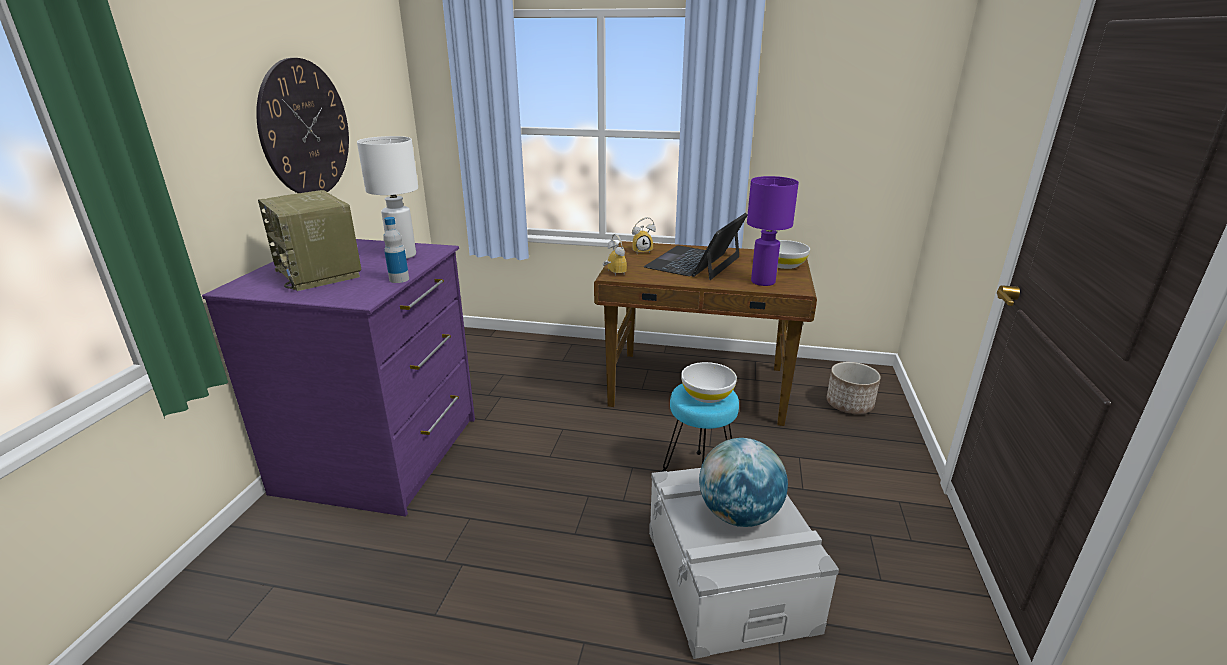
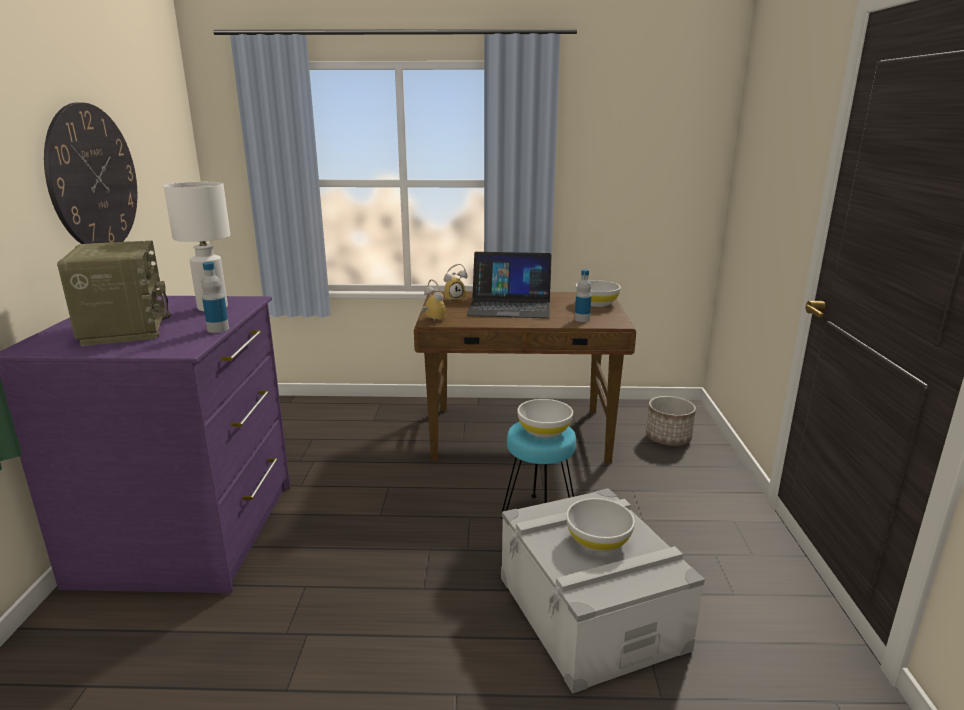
camera: 10 degrees left, 5 degrees down
radio [258,190,361,291] -> radio turned 150 degrees counterclockwise [57,241,172,346]
laptop [644,213,748,280] -> laptop turned 105 degrees counterclockwise [467,252,551,318]
globe [699,438,788,527] -> white bowl [566,498,635,552]
purple table lamp [747,176,799,286] -> bottle [575,269,592,322]

